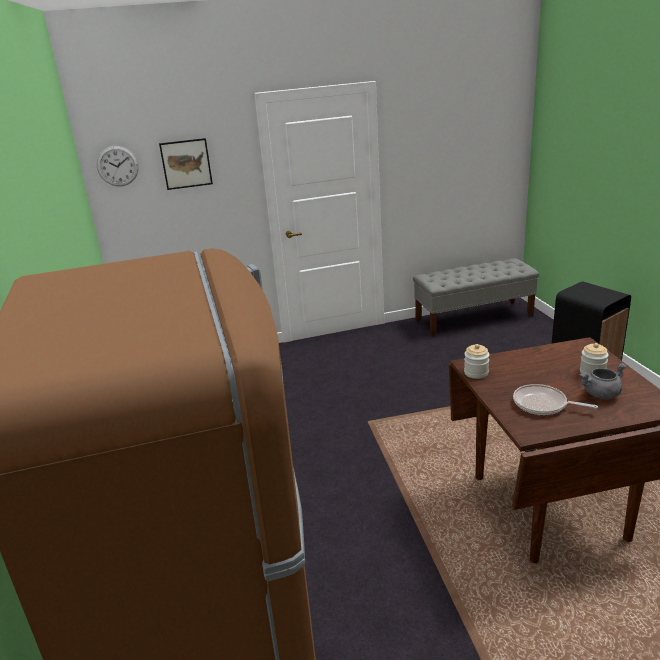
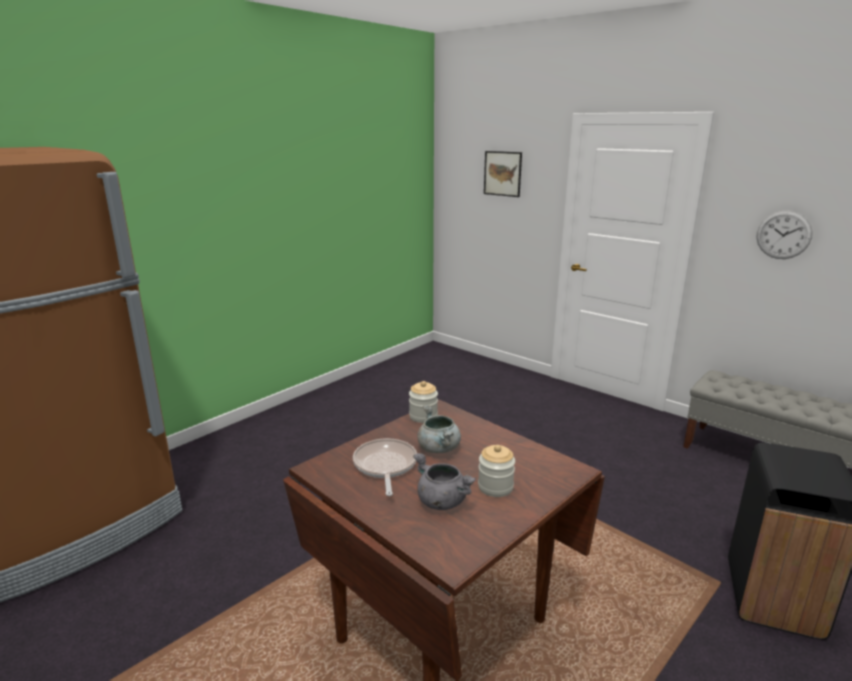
camera: 55 degrees right, 5 degrees down
wall clock [97,146,139,186] -> wall clock moved to [756,211,813,259]
none -> grey cooking pot [417,405,461,453]

